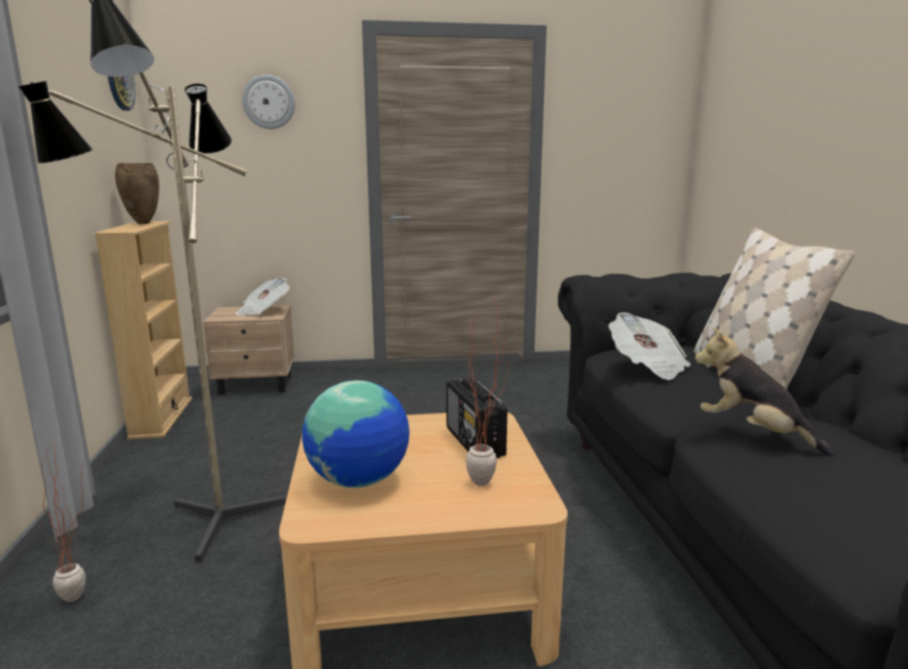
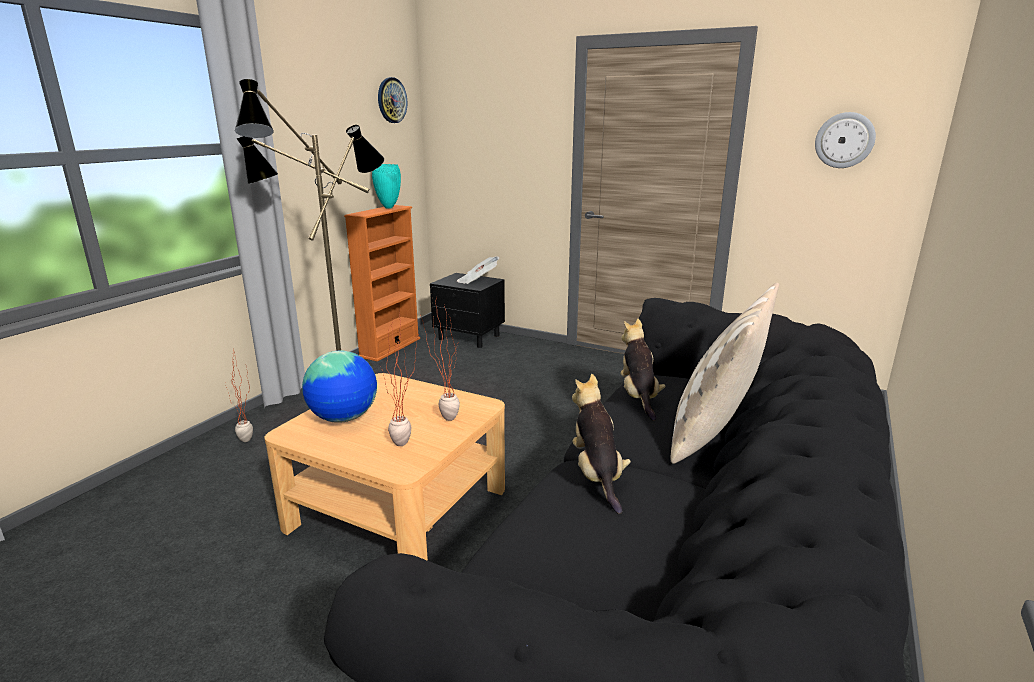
camera: 35 degrees right, 5 degrees up
beige bookcase [95,221,192,440] -> orange bookcase [344,205,420,362]
brown vase [115,163,159,224] -> turquoise vase [372,164,401,209]
beige nightstand [203,305,294,395] -> black nightstand [430,273,505,348]
wall clock [242,74,295,129] -> wall clock moved to [815,112,876,168]
radio [446,378,507,458] -> potted plant [420,296,460,421]
newspaper [608,313,691,380] -> plush toy [620,319,666,421]

